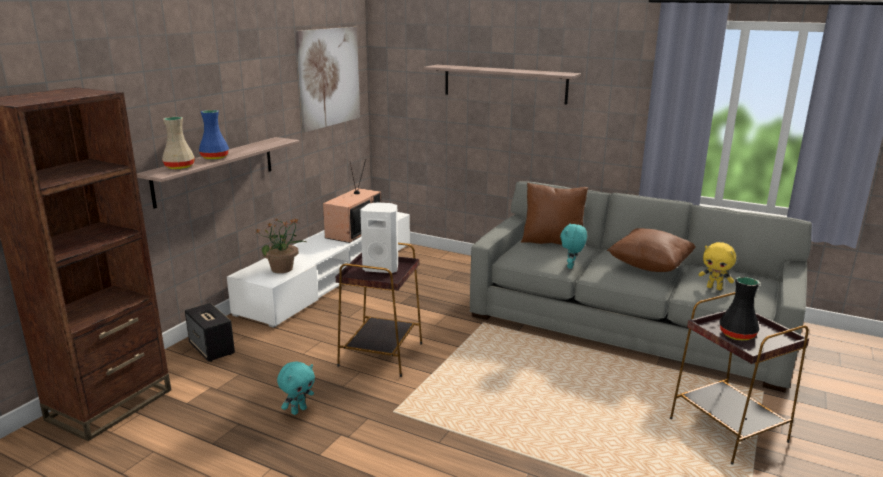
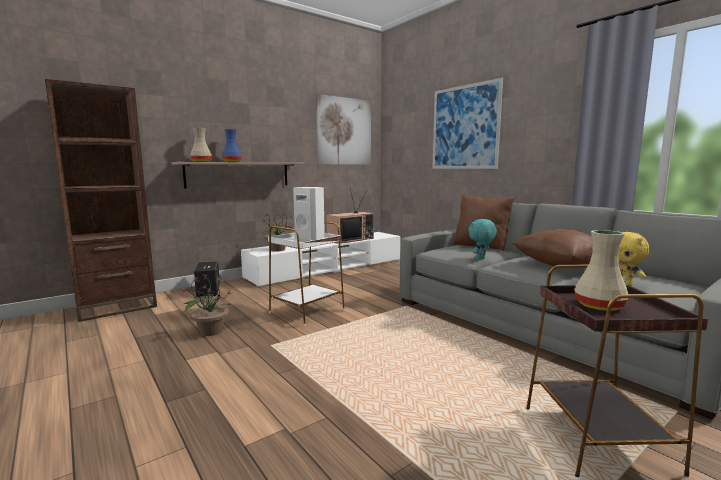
camera: 25 degrees right, 10 degrees down
turquoise plush toy [277,361,315,415] -> potted plant [181,274,232,336]
brown side table [335,243,422,377] -> white side table [268,221,345,326]
shelf [423,65,581,105] -> picture [432,78,503,169]
black vase [720,277,760,341] -> beige vase [574,230,628,311]

